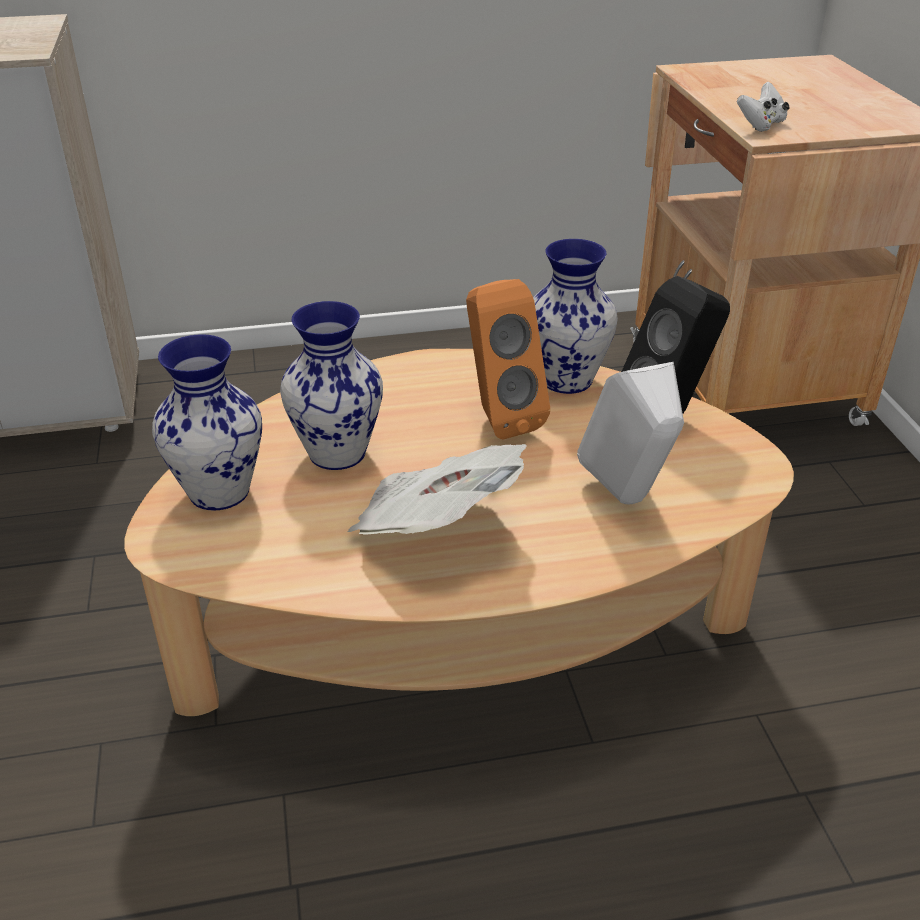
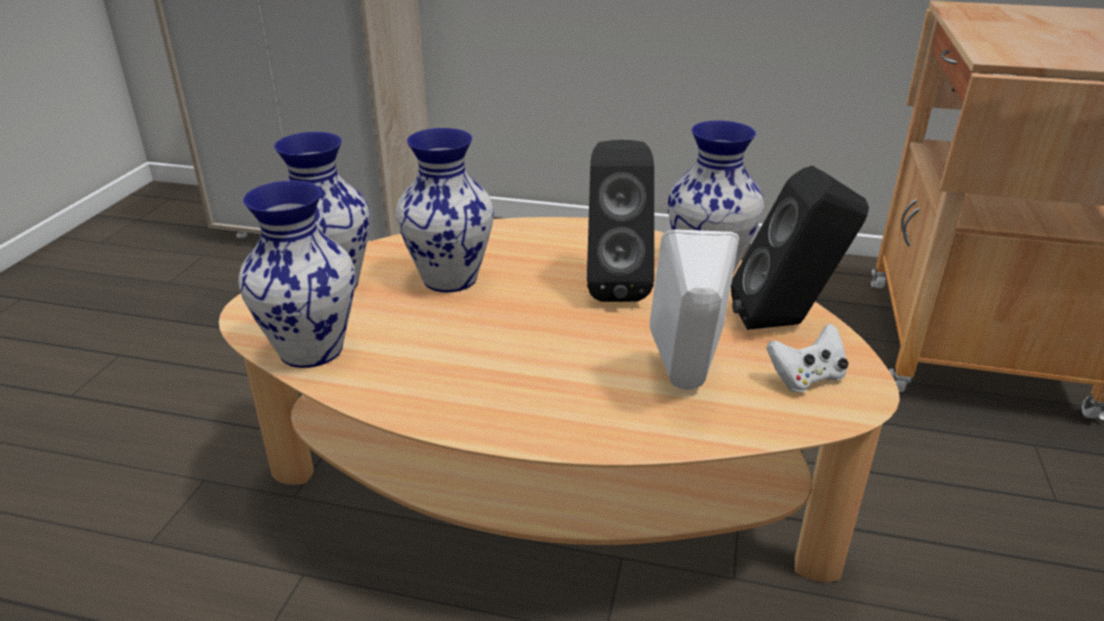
camera: 25 degrees right, 5 degrees down
newspaper [347,444,527,535] -> none
orange speaker [466,279,550,440] -> black speaker [587,140,654,302]
white game controller [737,82,789,132] -> white game controller moved to [766,323,848,393]
none -> vase [238,181,355,368]

